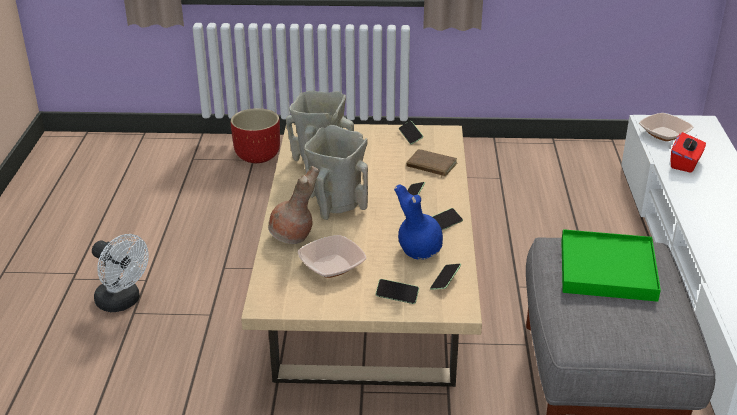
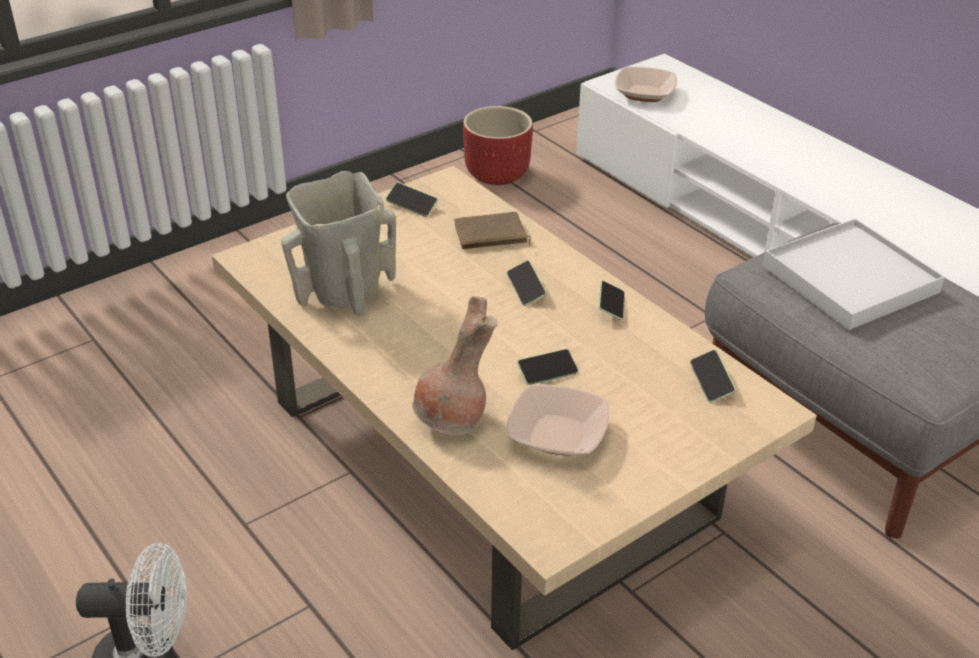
camera: 40 degrees left, 5 degrees up
red planter [231,108,280,163] -> red planter moved to [463,106,533,185]
beige vase [304,125,368,220] -> none
phone [375,279,419,304] -> phone moved to [517,349,578,385]
blue vase [394,184,443,260] -> none
green tray [561,229,661,302] -> white tray [763,218,945,330]
red tissue box [671,132,706,173] -> none

